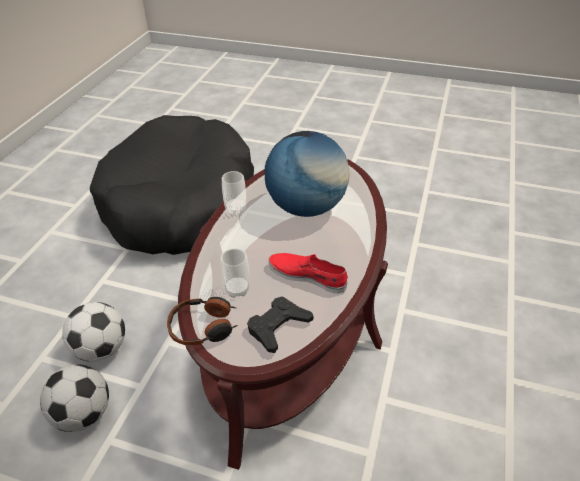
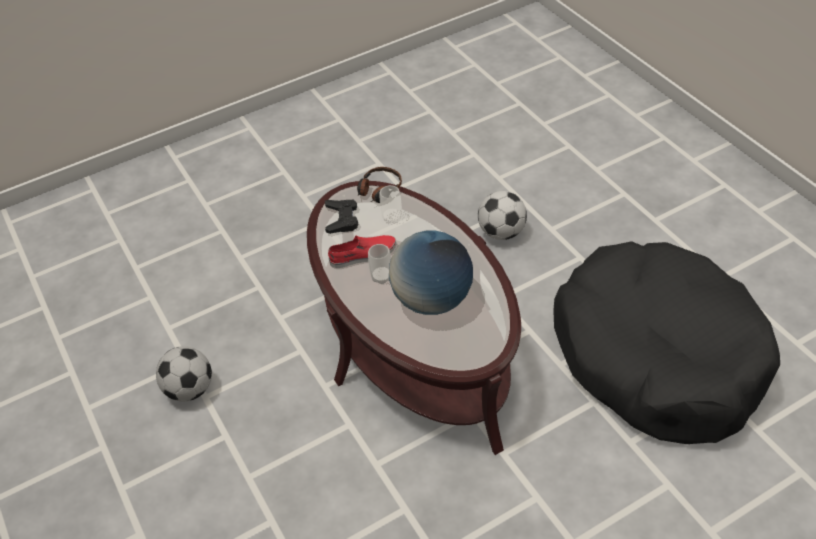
camera: 135 degrees right, 5 degrees up
football [40,364,109,432] -> football moved to [156,346,212,401]
cup [222,171,246,215] -> cup moved to [368,244,391,284]

